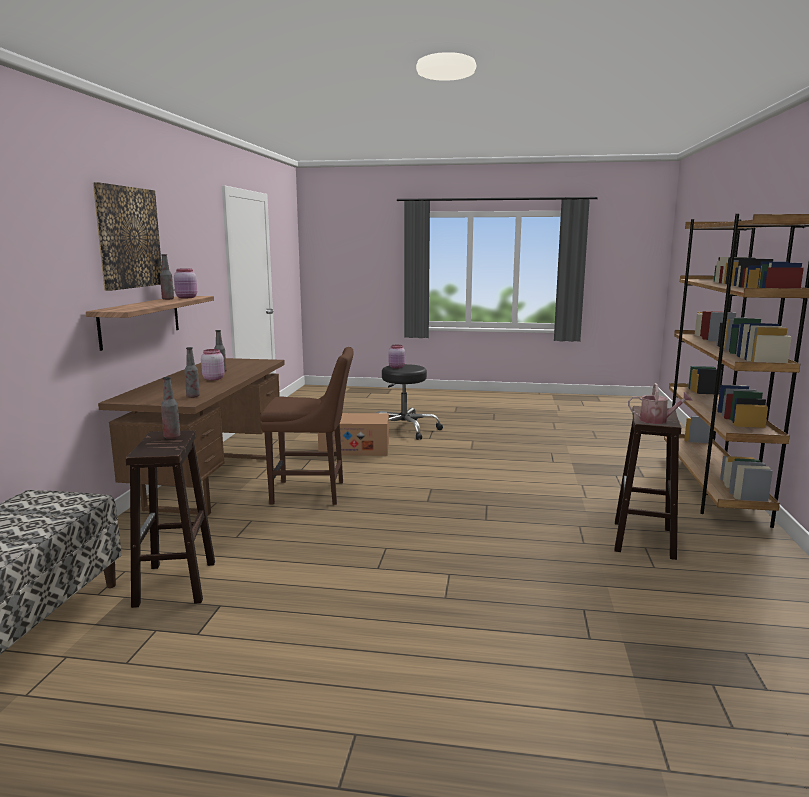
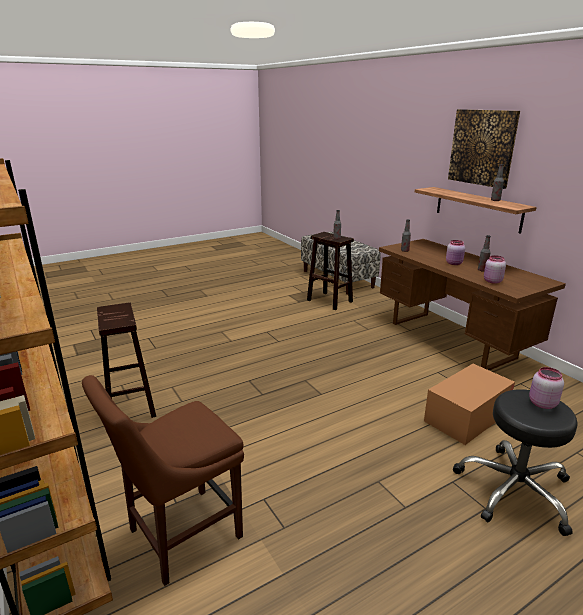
camera: 140 degrees right, 10 degrees up
pink jar [174,268,197,298] -> pink jar moved to [484,255,506,284]
brown chair [260,347,354,505] -> brown chair moved to [82,375,244,586]
watering can [628,383,693,424] -> none

